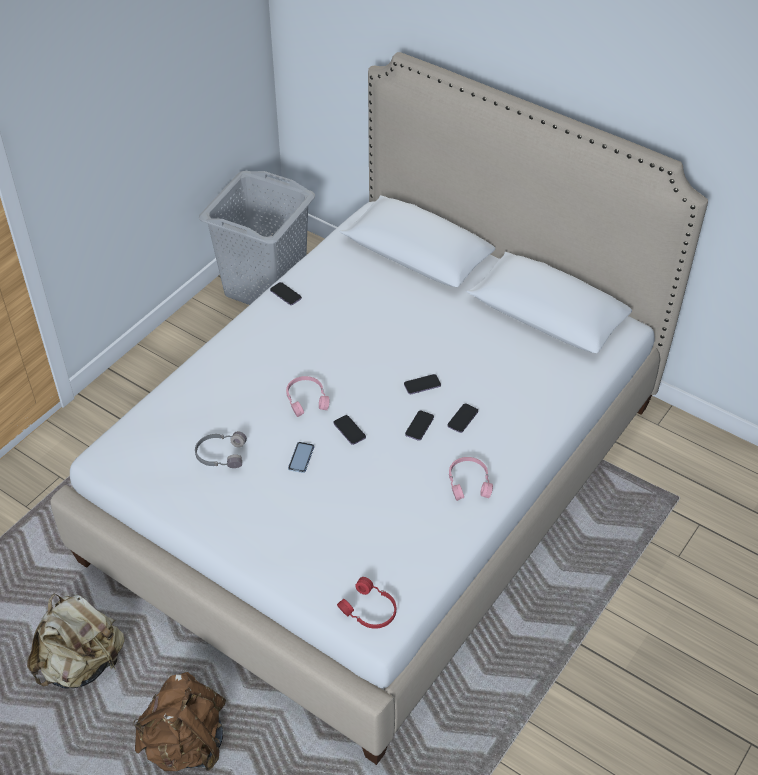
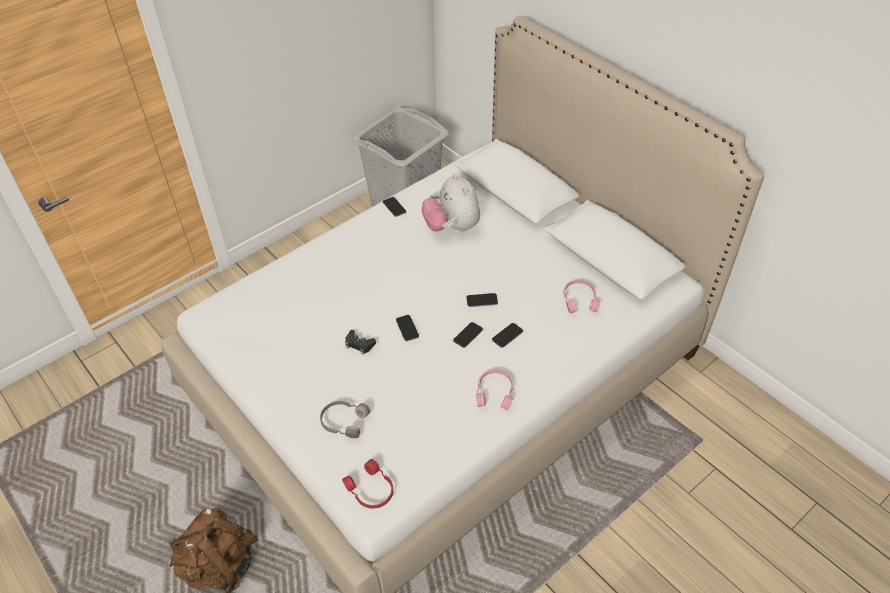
camera: 15 degrees right, 0 degrees up
beige backpack [27,593,125,689] -> none
grey headphones [195,431,247,468] -> grey headphones moved to [320,401,370,438]
pink headphones [286,376,329,417] -> pink headphones moved to [563,280,600,314]
phone [288,442,314,473] -> black game controller [345,330,376,355]
none -> plush toy [422,174,480,232]

